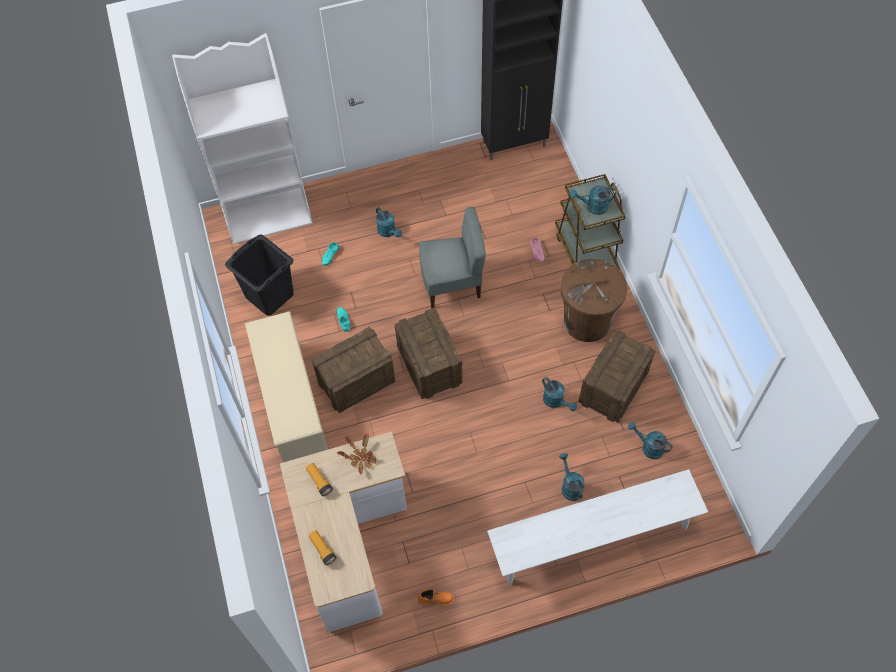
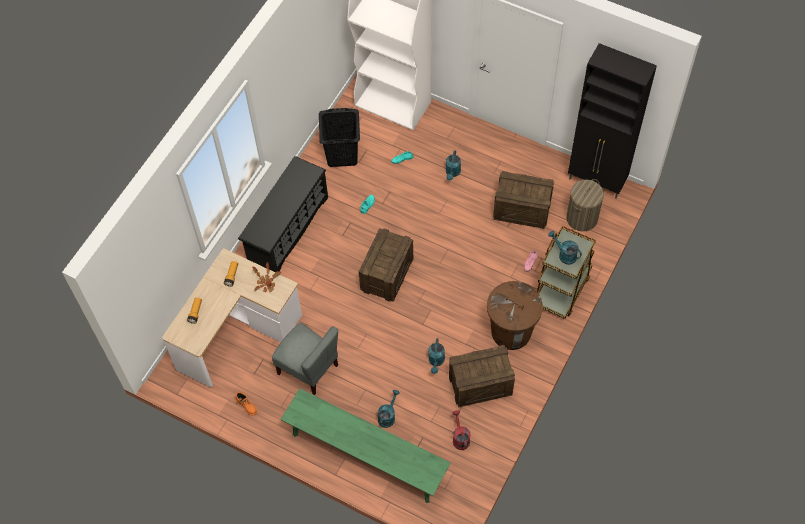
camera: 45 degrees right, 0 degrees up
beige shoe rack [245,311,328,462] -> black shoe rack [238,156,328,273]
crate [312,326,396,413] -> crate moved to [493,171,554,229]
grey chair [419,207,486,309] -> grey chair moved to [272,323,338,395]
white bench [487,469,708,584] -> green bench [281,389,451,503]
turquoise watering can [628,422,672,459] -> red watering can [453,410,471,450]
none -> laundry basket [566,179,604,231]

